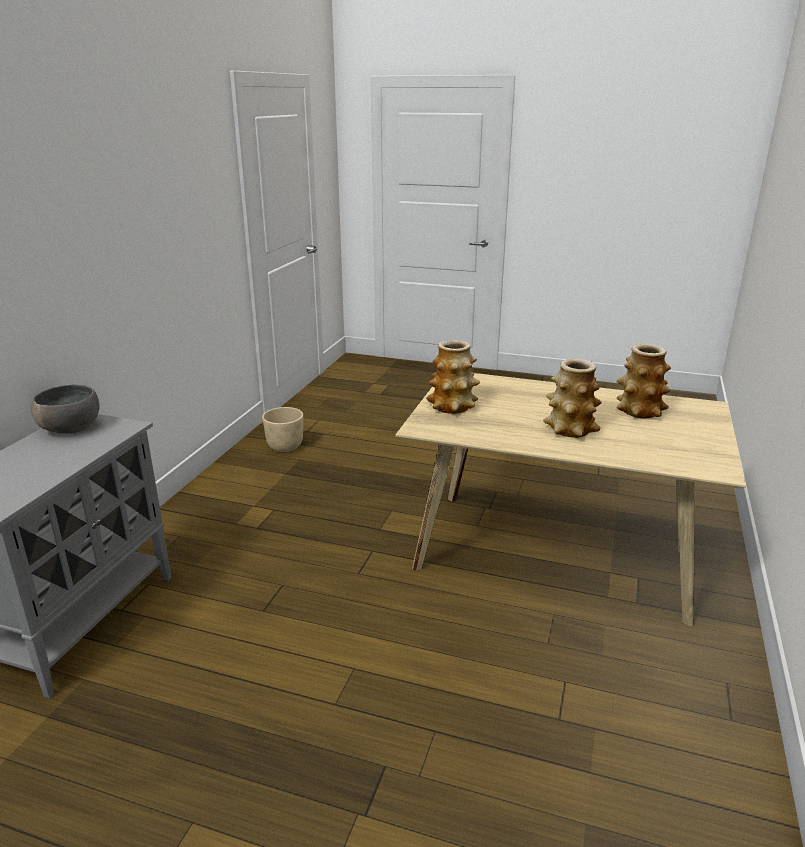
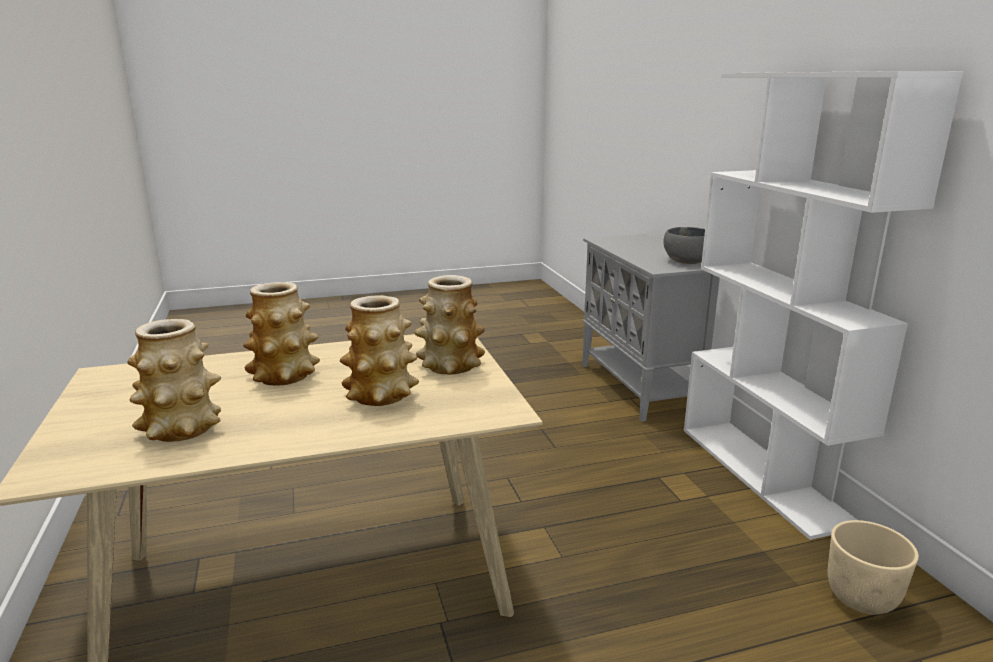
camera: 145 degrees right, 5 degrees down
none -> vase [340,295,419,406]
none -> white bookcase [684,71,964,540]

